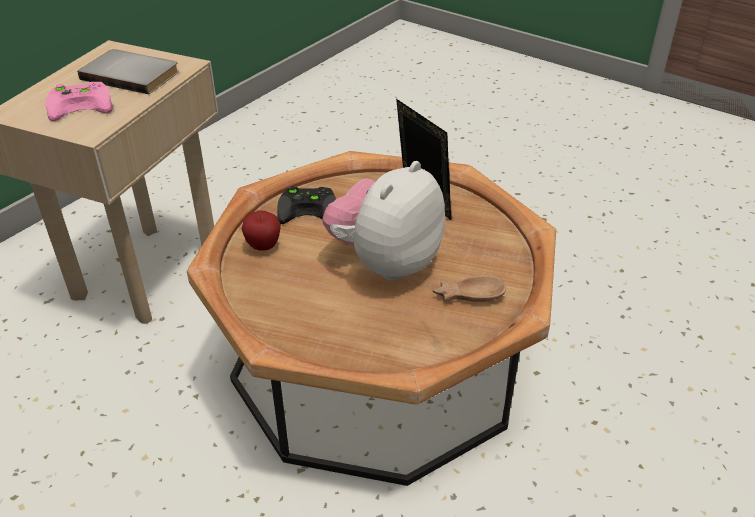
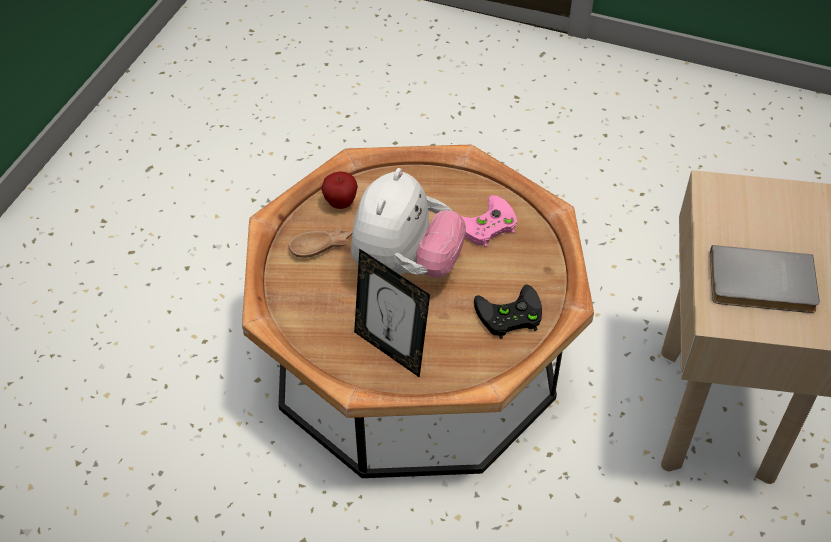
camera: 165 degrees right, 10 degrees up
pink game controller [45,82,113,122] -> pink game controller moved to [461,195,517,247]
apple [242,210,281,251] -> apple moved to [321,171,358,209]

